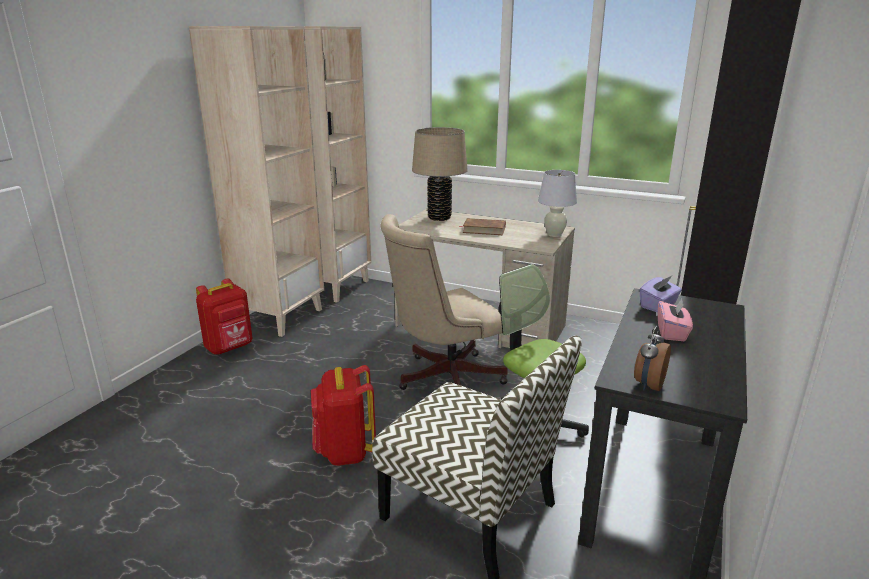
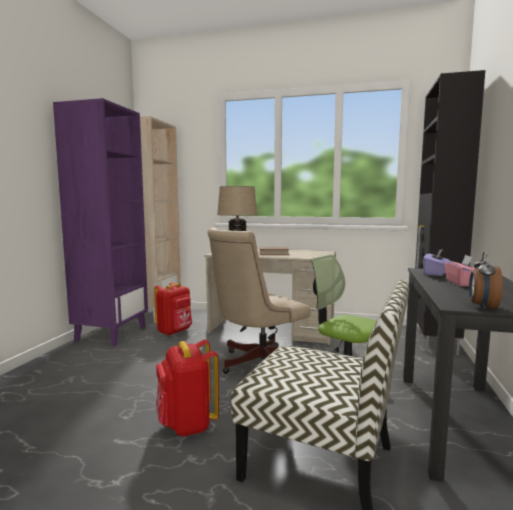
camera: 10 degrees left, 15 degrees down
beige bookcase [189,26,324,337] -> purple bookcase [53,98,148,346]
red backpack [196,279,252,355] -> red backpack moved to [154,282,192,336]
white table lamp [538,170,577,237] -> none

